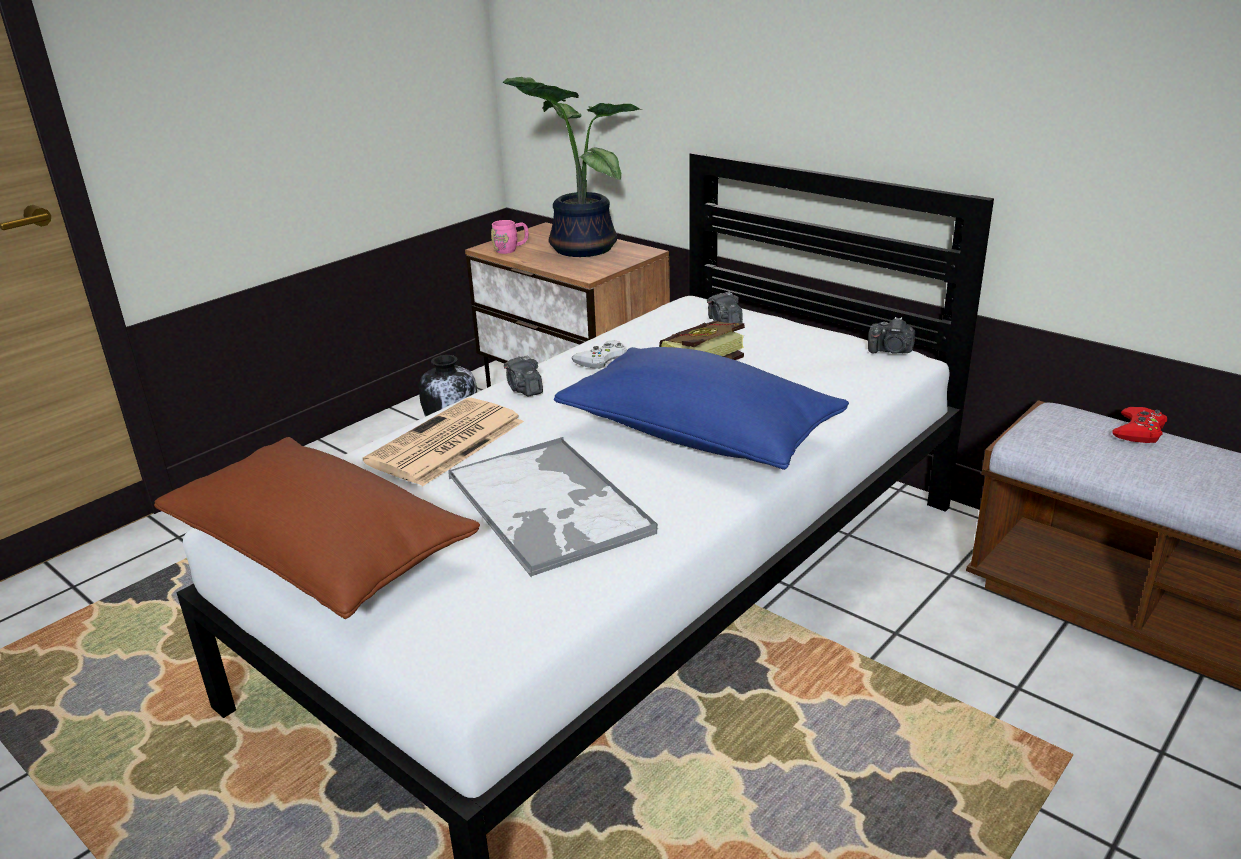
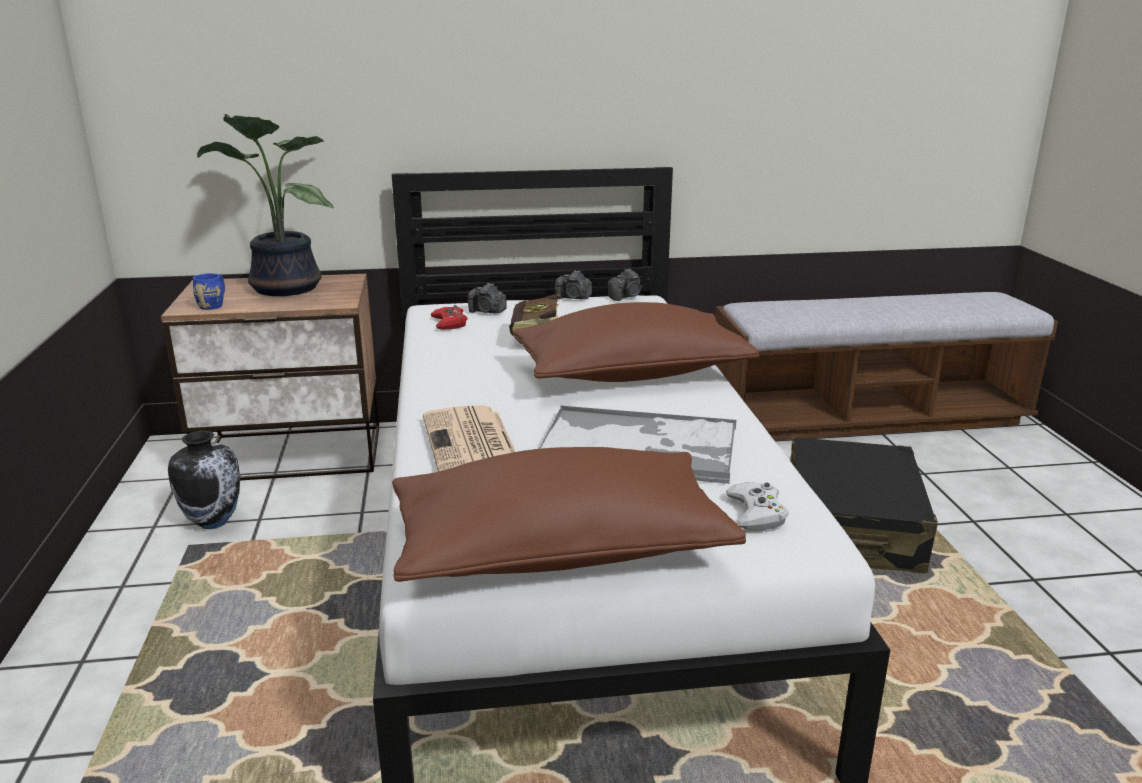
camera: 50 degrees left, 5 degrees down
pink mug [491,220,529,254] -> blue mug [192,273,225,310]
camera [504,355,543,396] -> camera moved to [555,270,592,299]
blue pillow [554,347,849,470] -> brown pillow [513,302,759,382]
white game controller [571,340,627,369] -> white game controller moved to [726,482,788,530]
red game controller [1112,407,1167,443] -> red game controller moved to [431,305,467,330]
none -> black suitcase [790,437,938,573]

